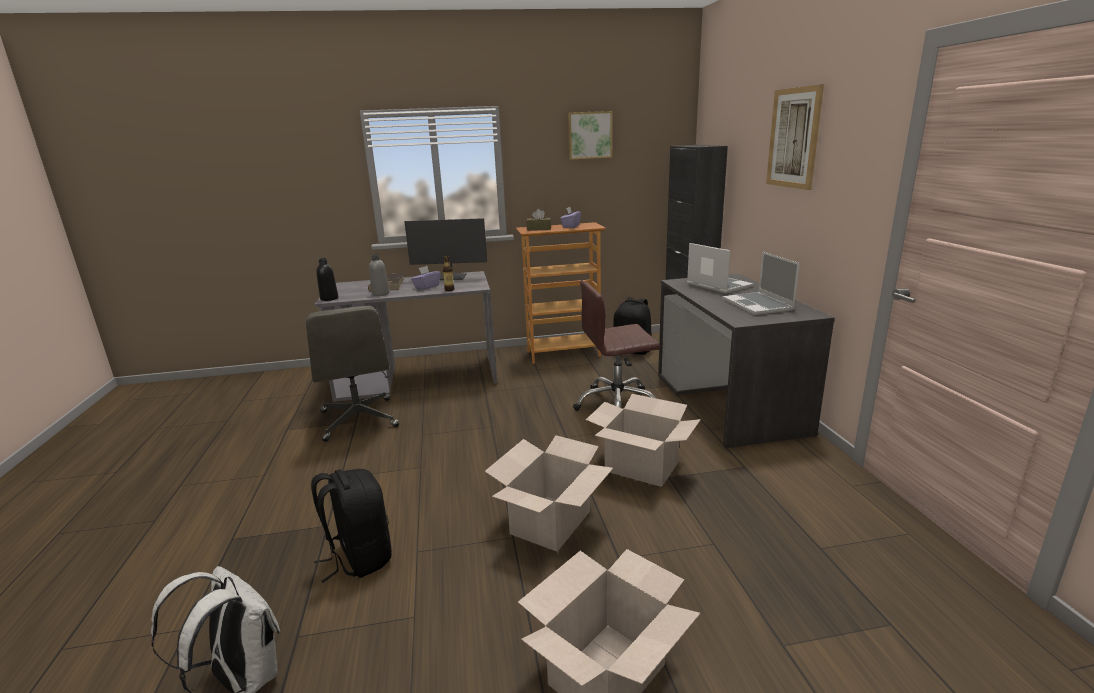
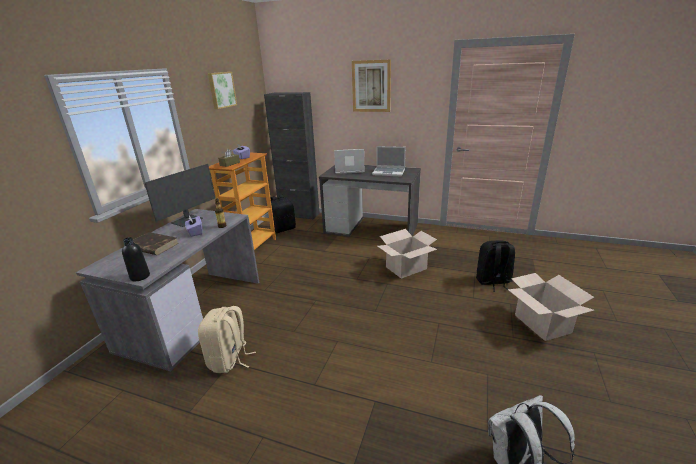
camera: 60 degrees left, 5 degrees up
grey office chair [306,306,399,442] -> beige backpack [198,306,256,373]
black backpack [311,469,392,583] -> black backpack moved to [476,240,515,292]
grey bottle [369,254,389,296] -> none
cardboard box [485,435,613,552] -> none
brown office chair [573,280,660,411] -> none

